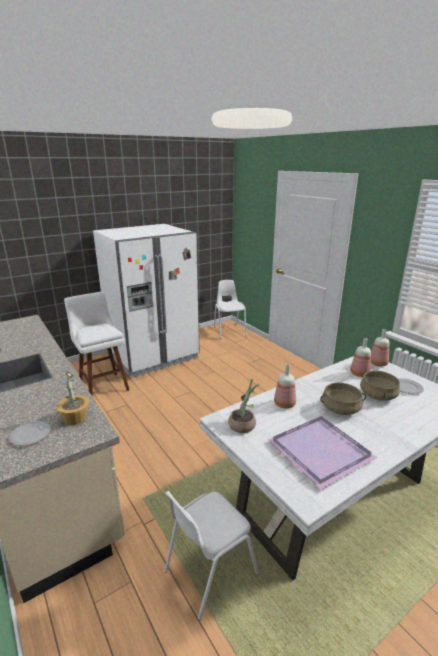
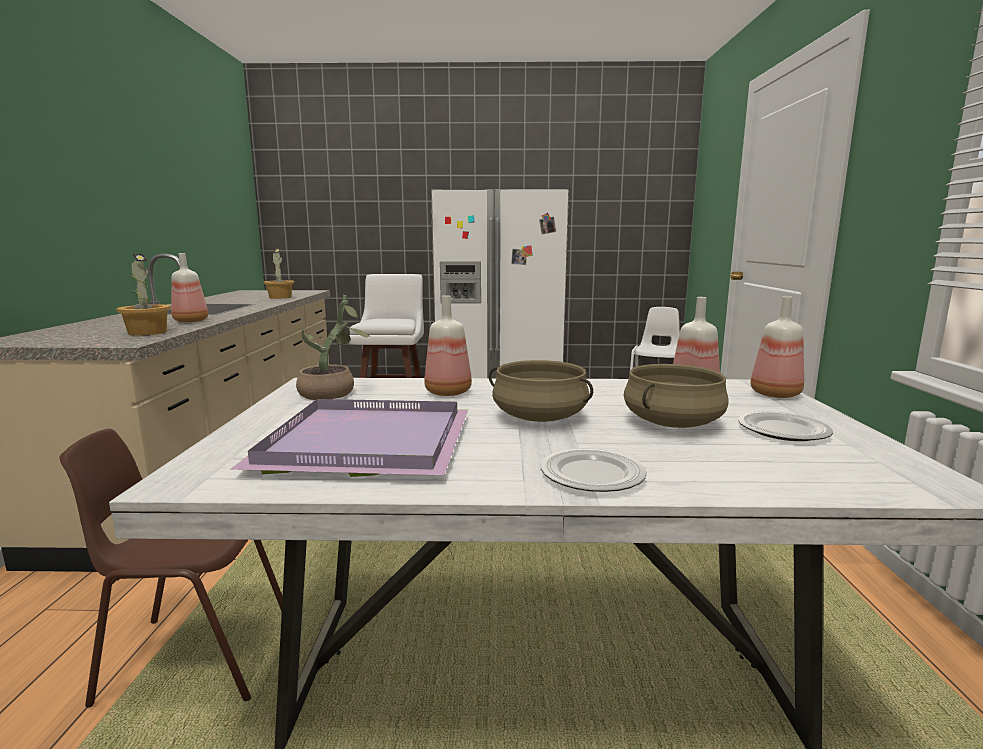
camera: 35 degrees right, 10 degrees down
plate [9,421,51,446] -> plate moved to [541,448,647,492]
white chair [164,491,259,621] -> brown chair [59,429,283,707]
none -> bottle [171,253,208,322]
none -> potted plant [263,248,294,299]

